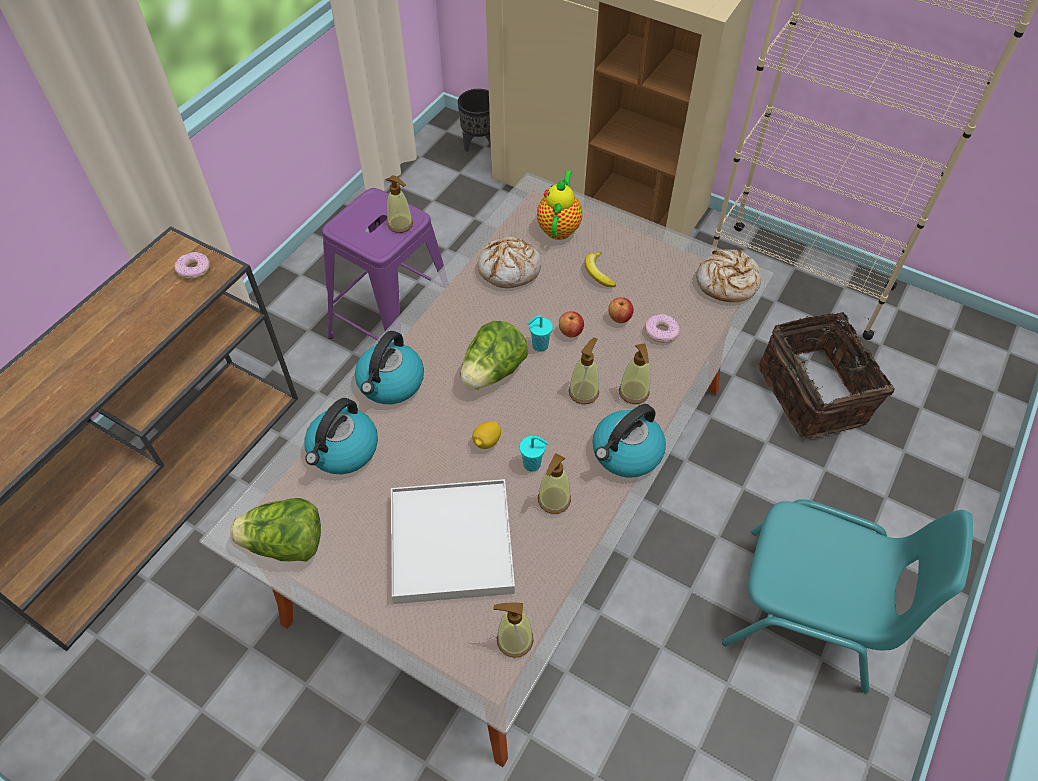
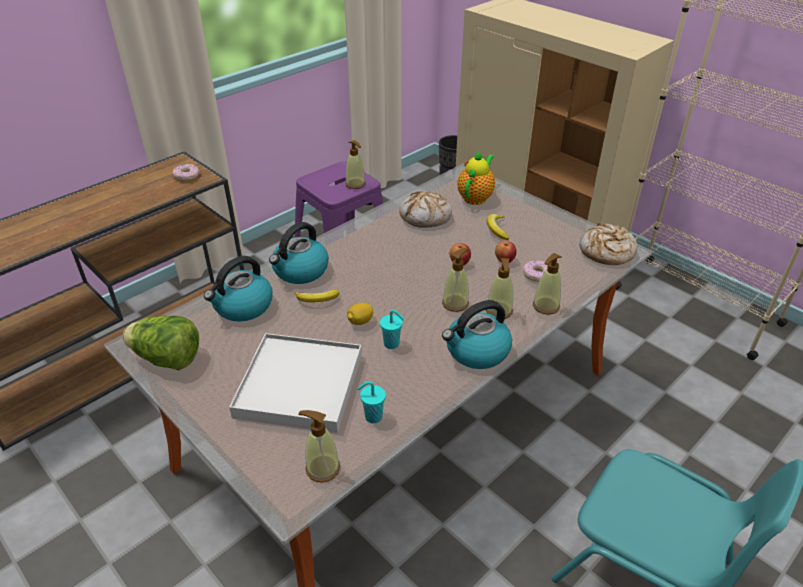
camera: 15 degrees right, 15 degrees down
lettuce [460,321,528,390] -> none
turquoise cup [527,315,553,352] -> turquoise cup moved to [357,381,386,423]
soap dispenser [538,453,571,514] -> soap dispenser moved to [533,253,562,314]
basket [758,312,895,438] -> none
none -> banana [294,290,340,302]

